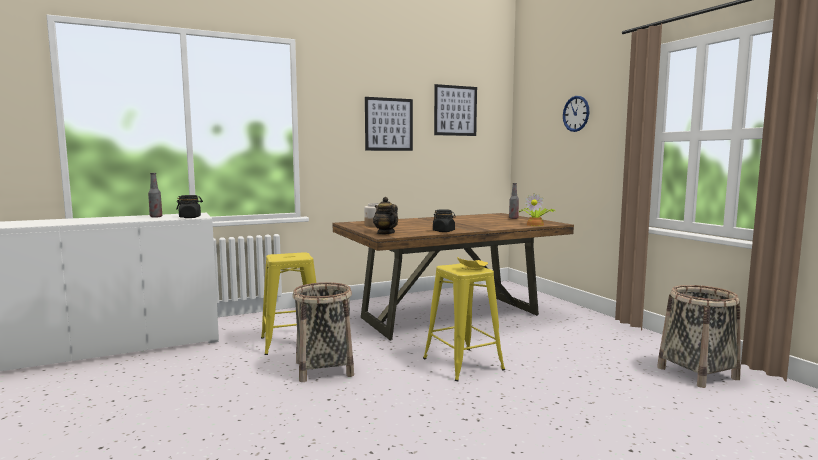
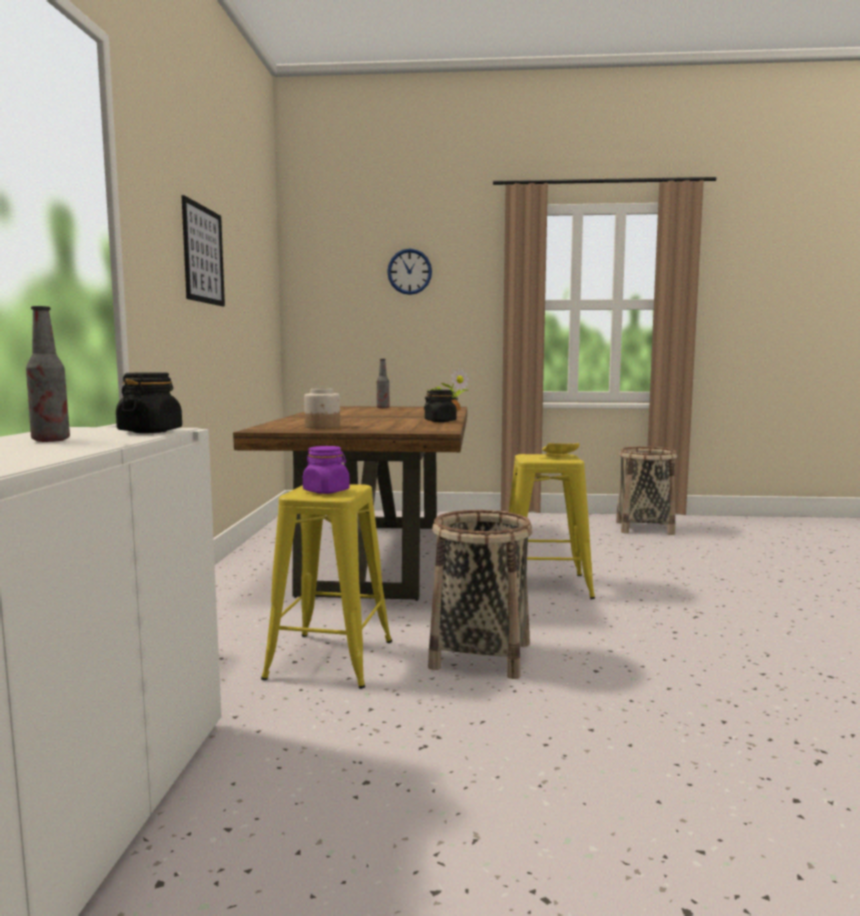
camera: 60 degrees left, 0 degrees up
teapot [373,197,398,235] -> none
picture [434,84,477,136] -> none
none -> purple jar [303,446,350,494]

